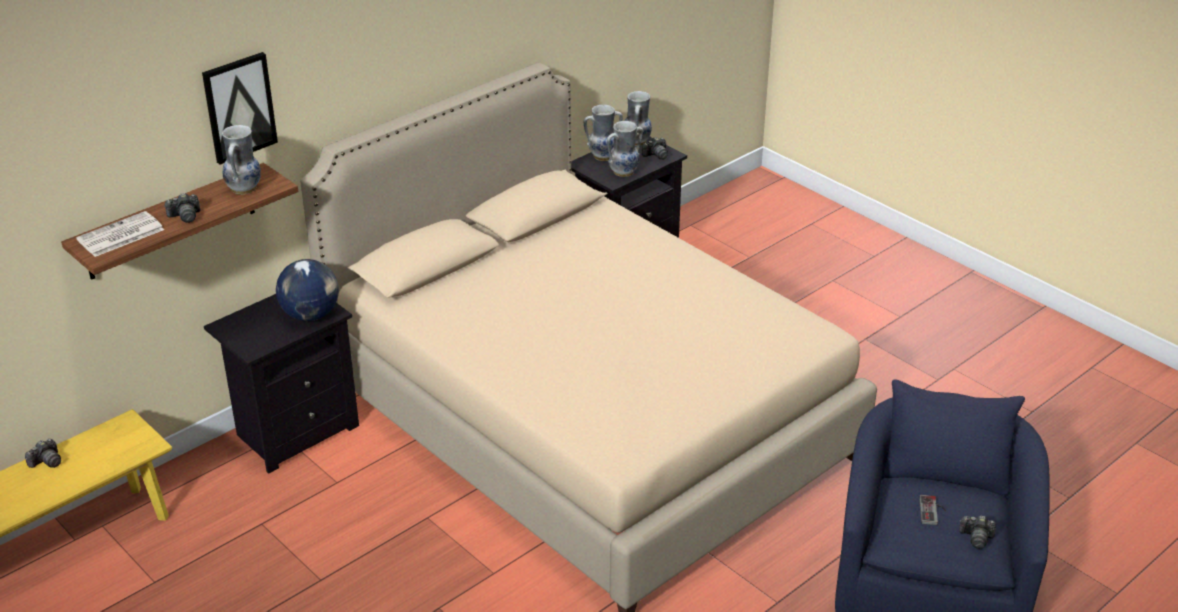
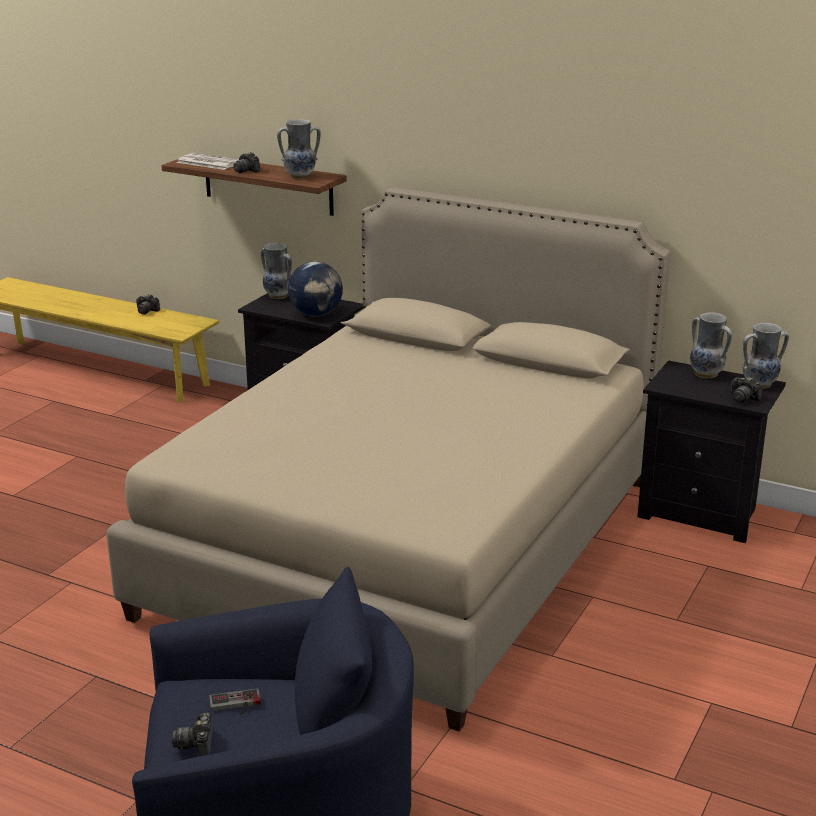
camera: 70 degrees right, 10 degrees down
picture [202,52,278,164] -> none
vase [607,121,643,177] -> vase moved to [261,243,292,299]

